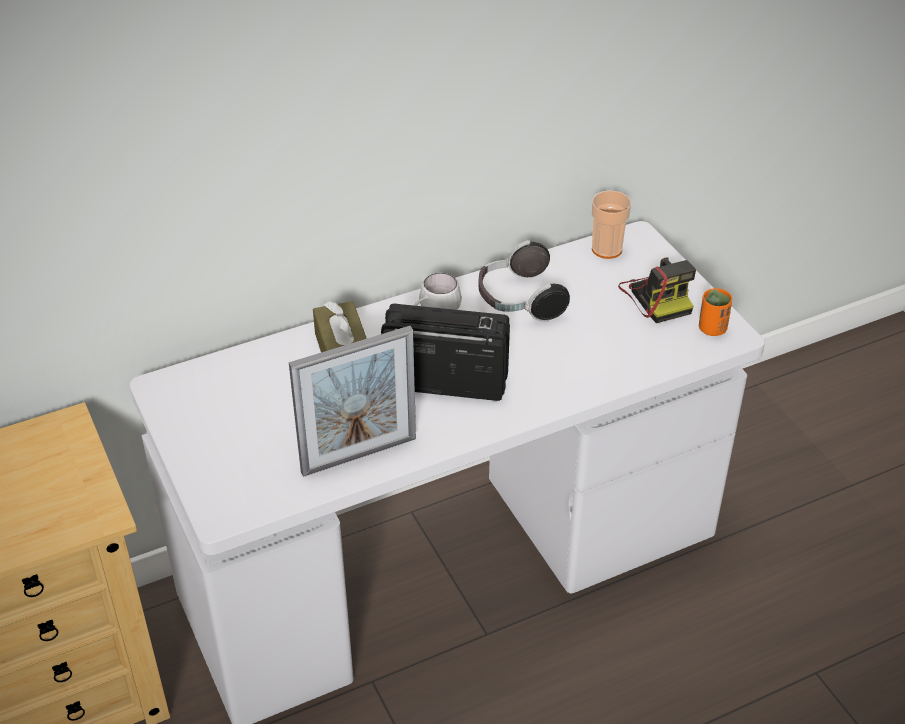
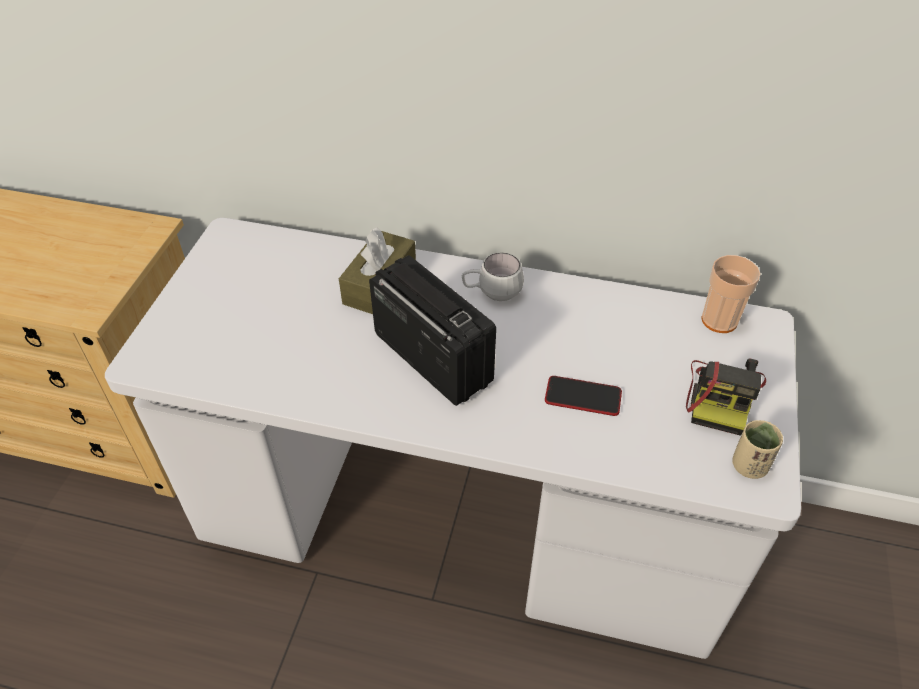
camera: 40 degrees right, 5 degrees up
picture frame [289,326,416,477] -> none
headphones [479,240,570,322] -> none
orange cup [699,288,732,336] -> beige cup [732,420,783,479]
none -> phone [545,376,622,416]

